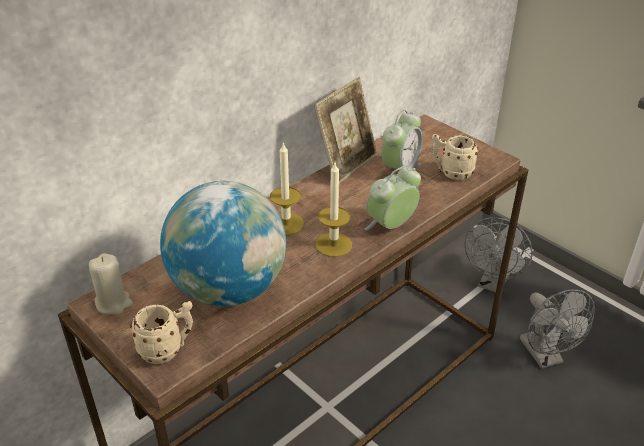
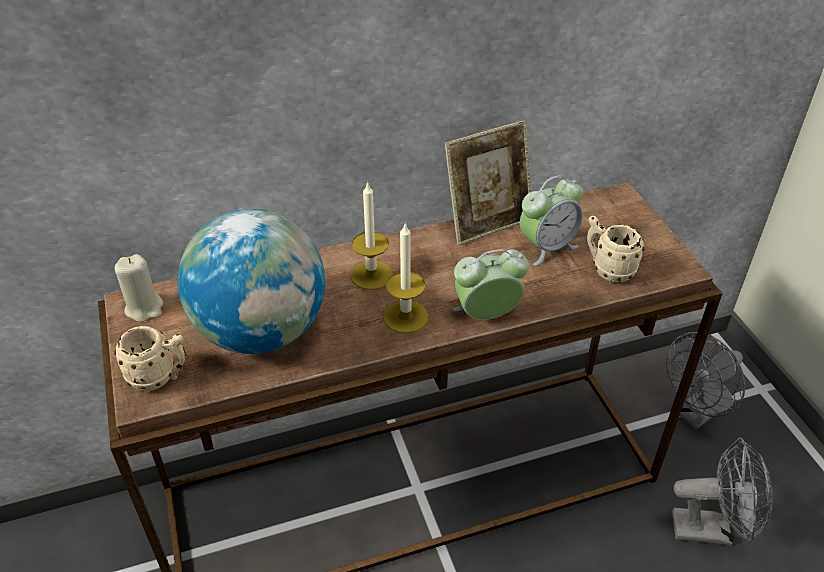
camera: 25 degrees right, 5 degrees up
grey fan [520,290,595,369] -> grey fan turned 90 degrees counterclockwise [672,437,773,546]

